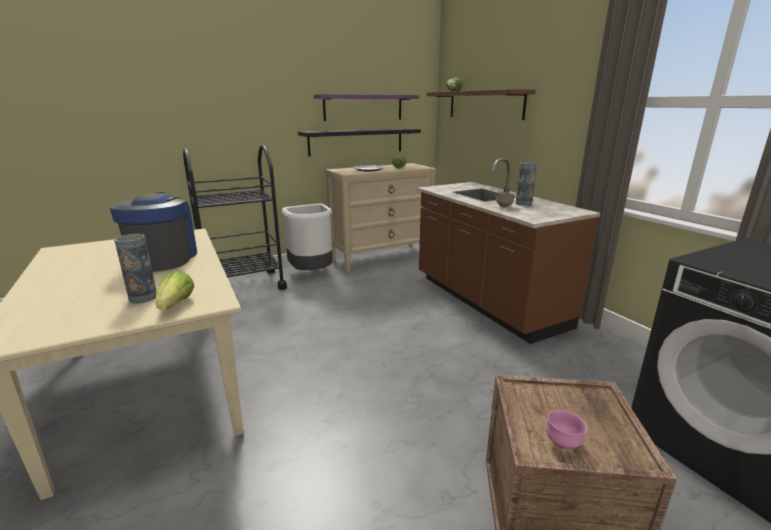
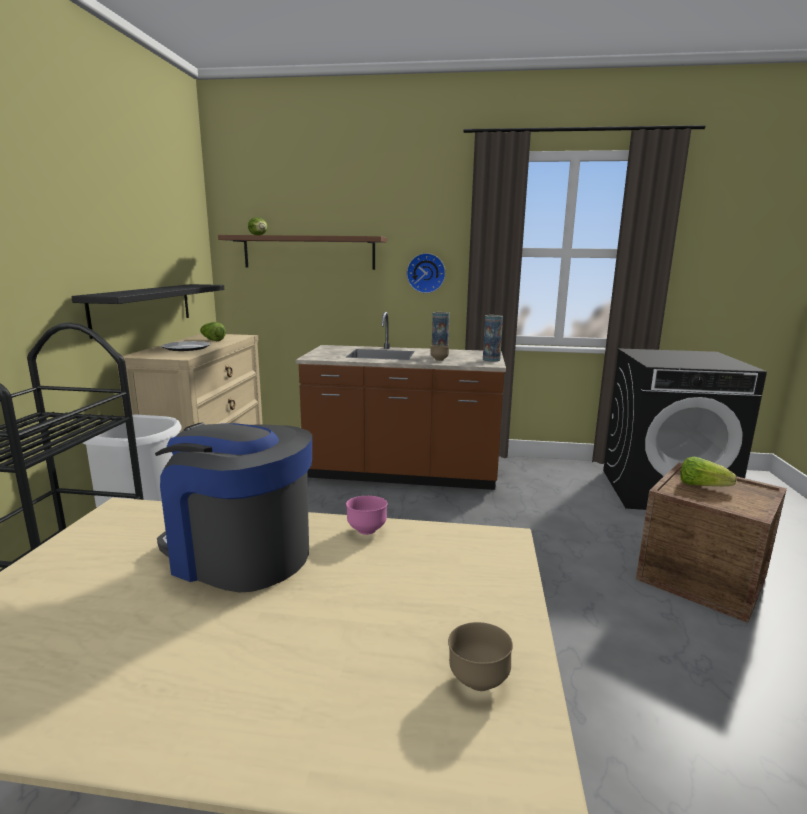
camera: 55 degrees left, 5 degrees down
vase [114,234,157,303] -> vase moved to [483,315,503,362]
lettuce [156,271,194,310] -> lettuce moved to [680,457,737,486]
purple shelf [314,94,419,121] -> none
pink bowl [546,410,587,449] -> pink bowl moved to [346,496,388,535]
none -> wall clock [407,253,446,293]
none -> brown bowl [448,622,513,691]

